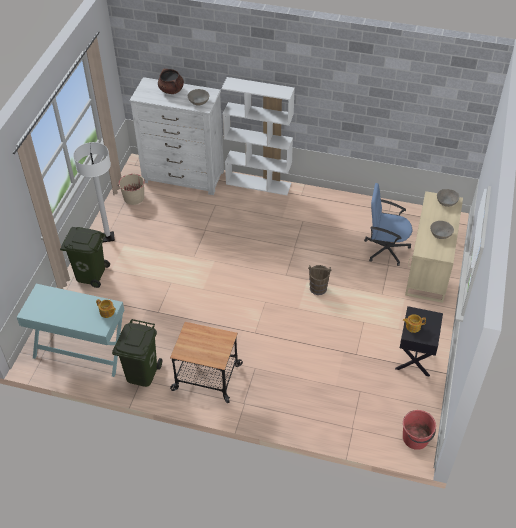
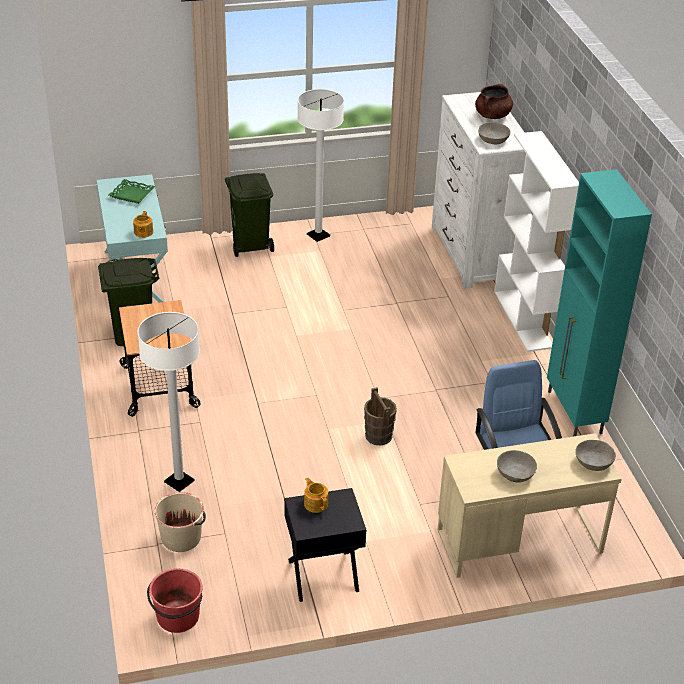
camera: 60 degrees right, 10 degrees down
beige bucket [118,174,145,205] -> beige bucket moved to [154,492,206,552]
none -> green tray [108,179,155,204]
none -> white floor lamp [137,312,200,492]
none -> turquoise cabinet [547,169,652,437]

